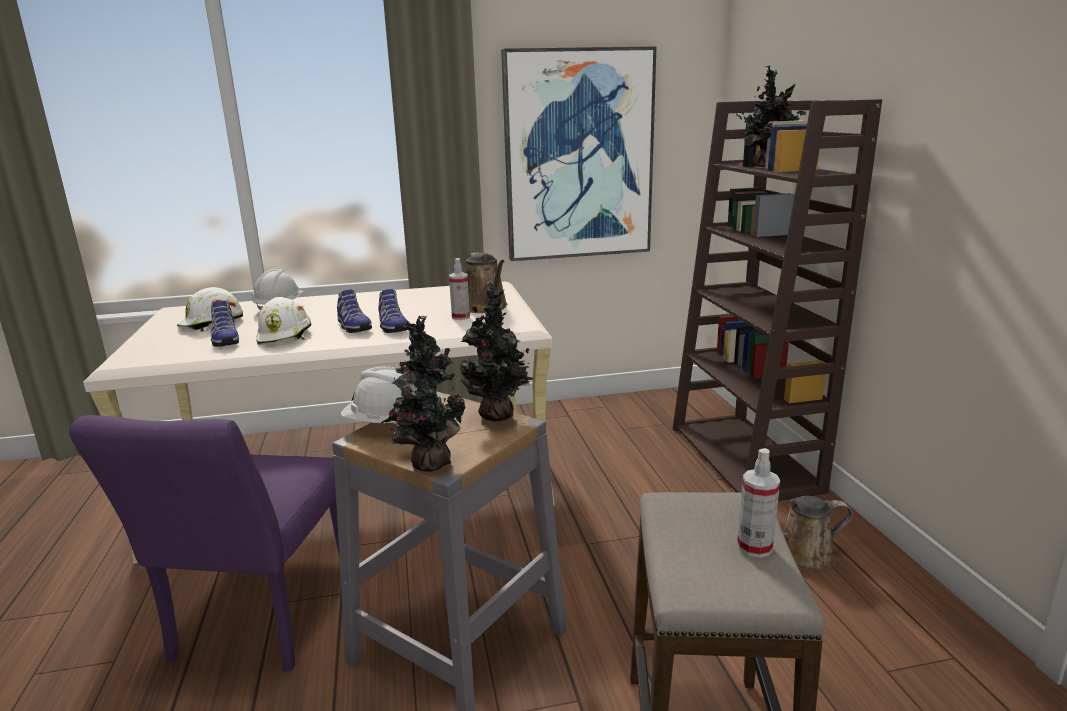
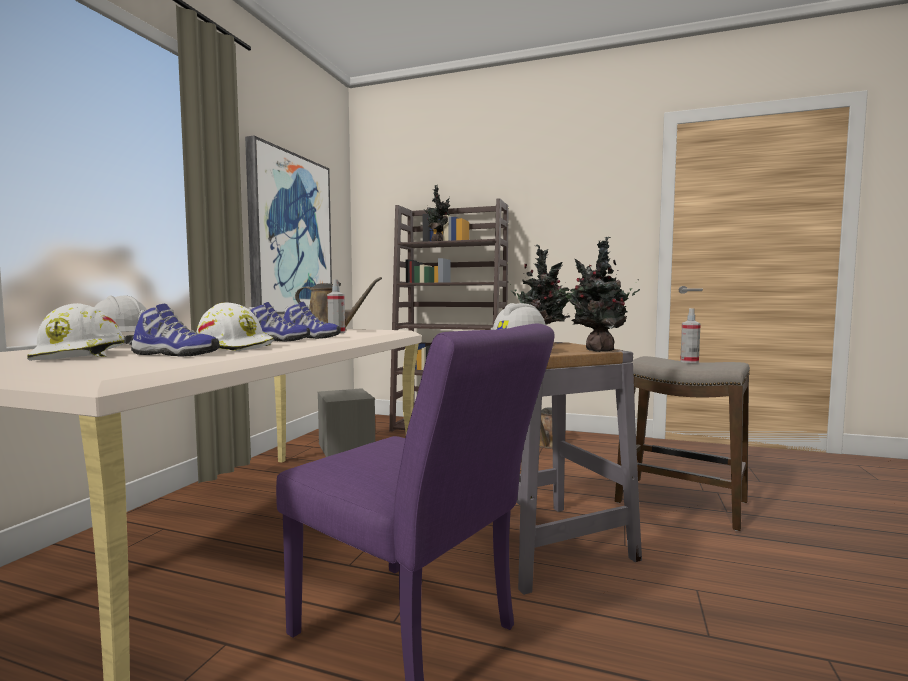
camera: 60 degrees left, 15 degrees down
none -> grey storage box [318,388,375,457]

